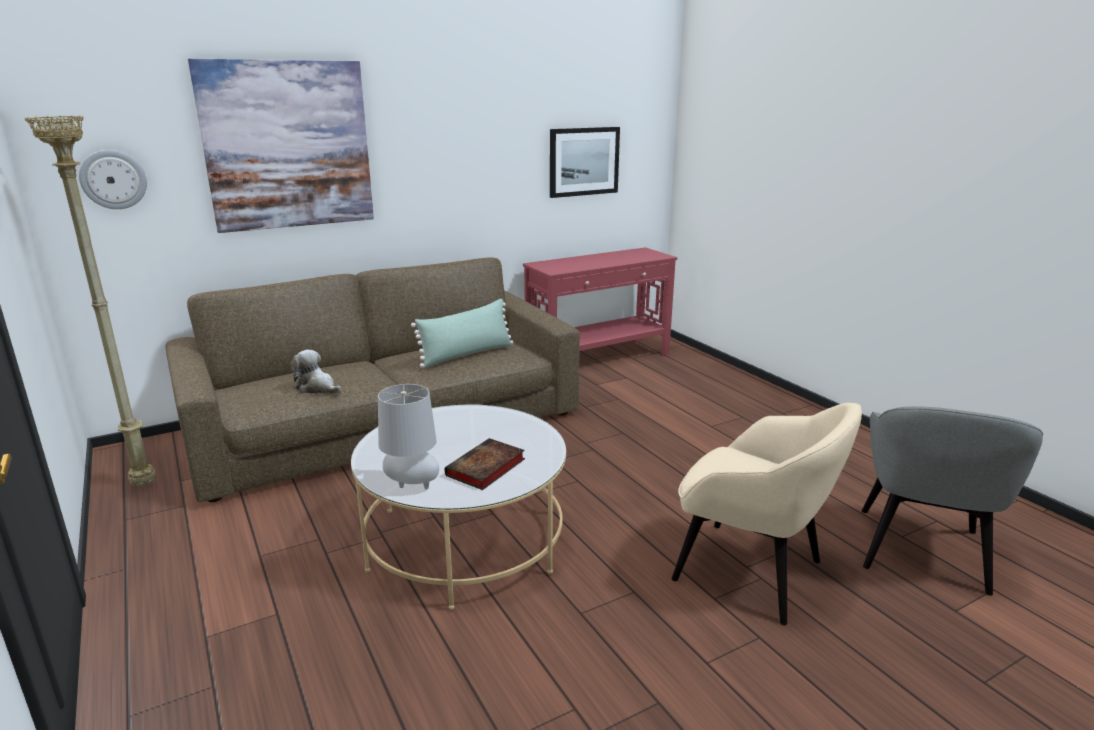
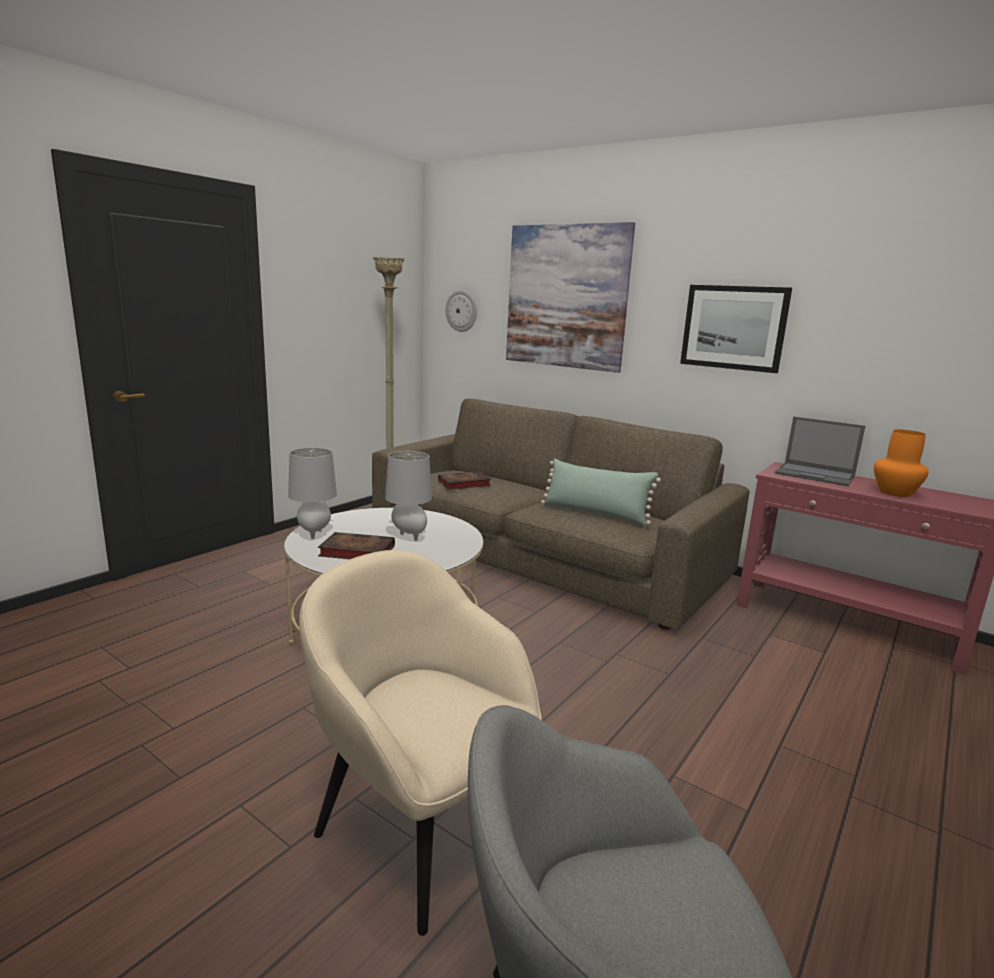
camera: 65 degrees right, 5 degrees down
plush toy [291,350,341,394] -> book [438,471,491,490]
picture [550,127,620,198] -> picture moved to [680,285,792,373]
beige armchair [671,403,862,625] -> beige armchair turned 120 degrees clockwise [299,550,542,936]
none -> grey table lamp [385,451,432,541]
none -> laptop [775,417,865,486]
none -> orange vase [874,430,929,497]

